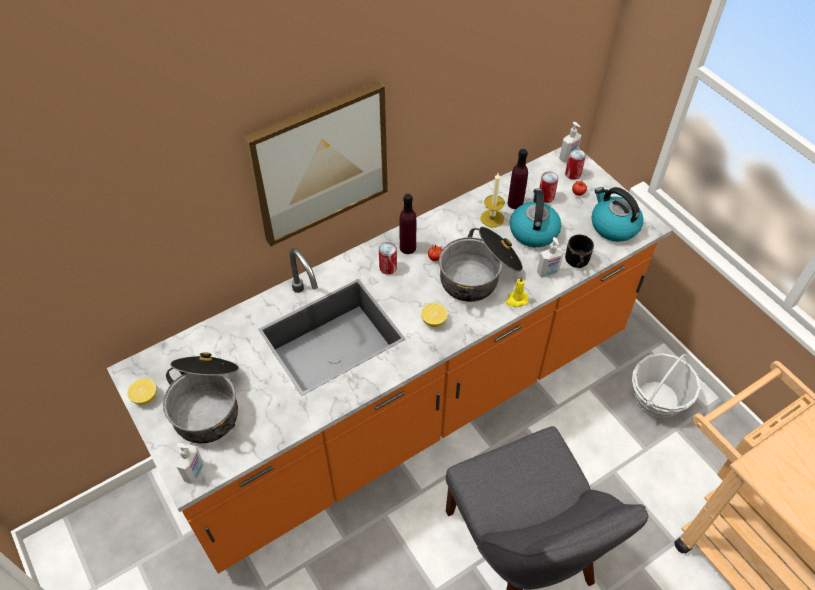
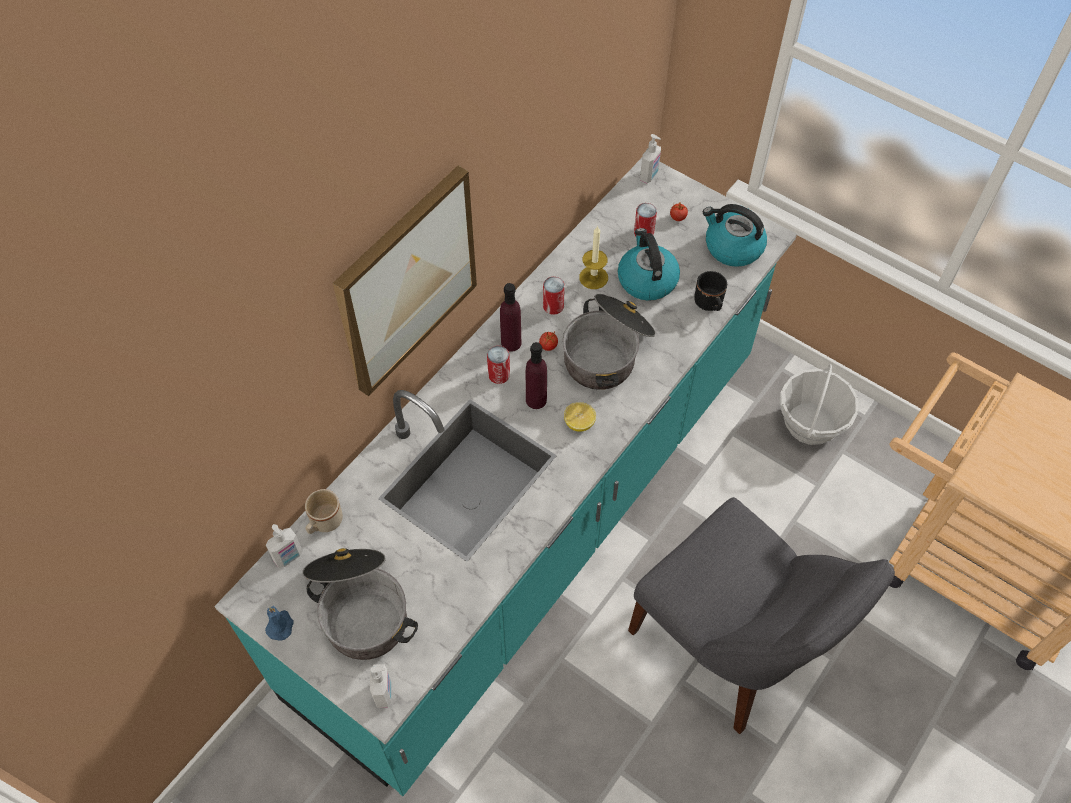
camera: 20 degrees left, 5 degrees up
orange counter [107,147,672,574] -> turquoise counter [214,158,797,796]
lemon [127,378,157,404] -> blue candle [265,606,294,641]
yellow candle [506,276,529,307] -> none
purple bottle [508,149,528,209] -> purple bottle moved to [526,342,547,409]
soap dispenser [537,237,564,277] -> soap dispenser moved to [266,524,303,568]
can [565,149,586,180] -> can moved to [543,277,565,315]
none -> beige mug [305,489,343,534]

